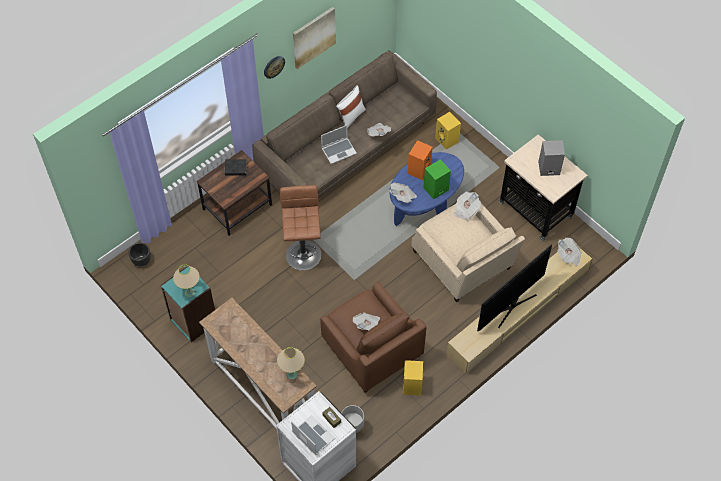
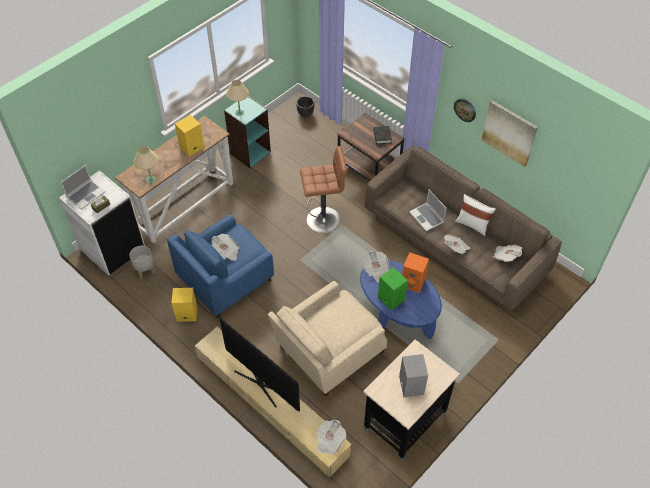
camera: 85 degrees right, 5 degrees down
brown armchair [320,282,427,393] -> blue armchair [167,214,274,319]
yellow speaker [435,112,461,150] -> yellow speaker moved to [175,115,204,157]
newspaper [453,192,481,221] -> newspaper moved to [493,245,522,262]

